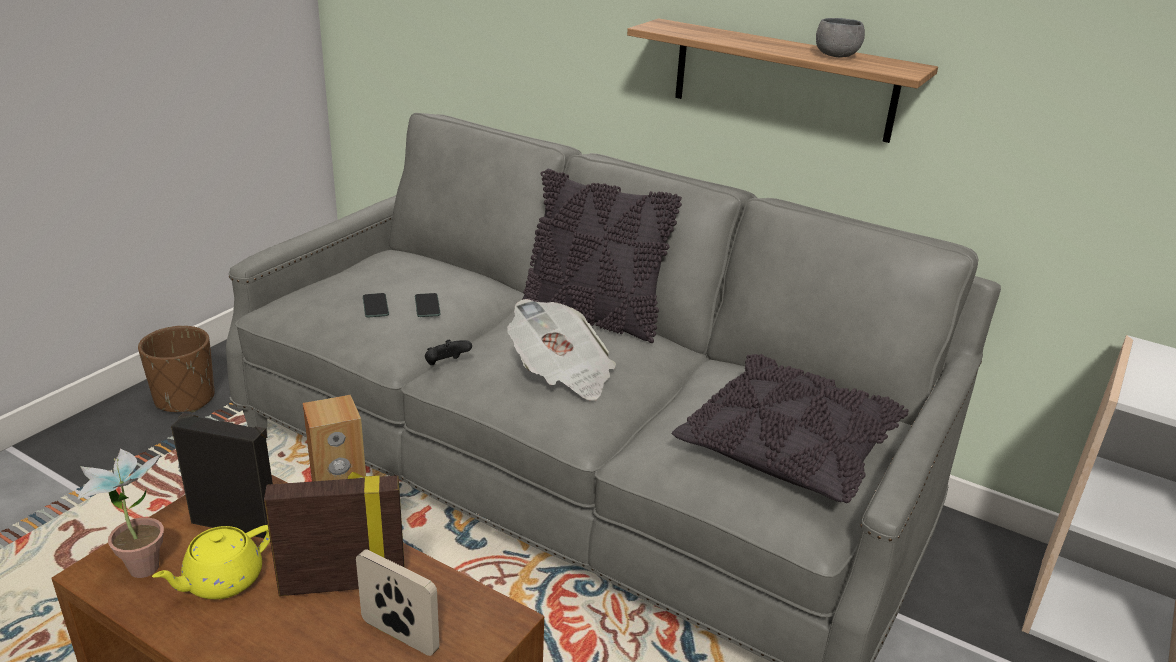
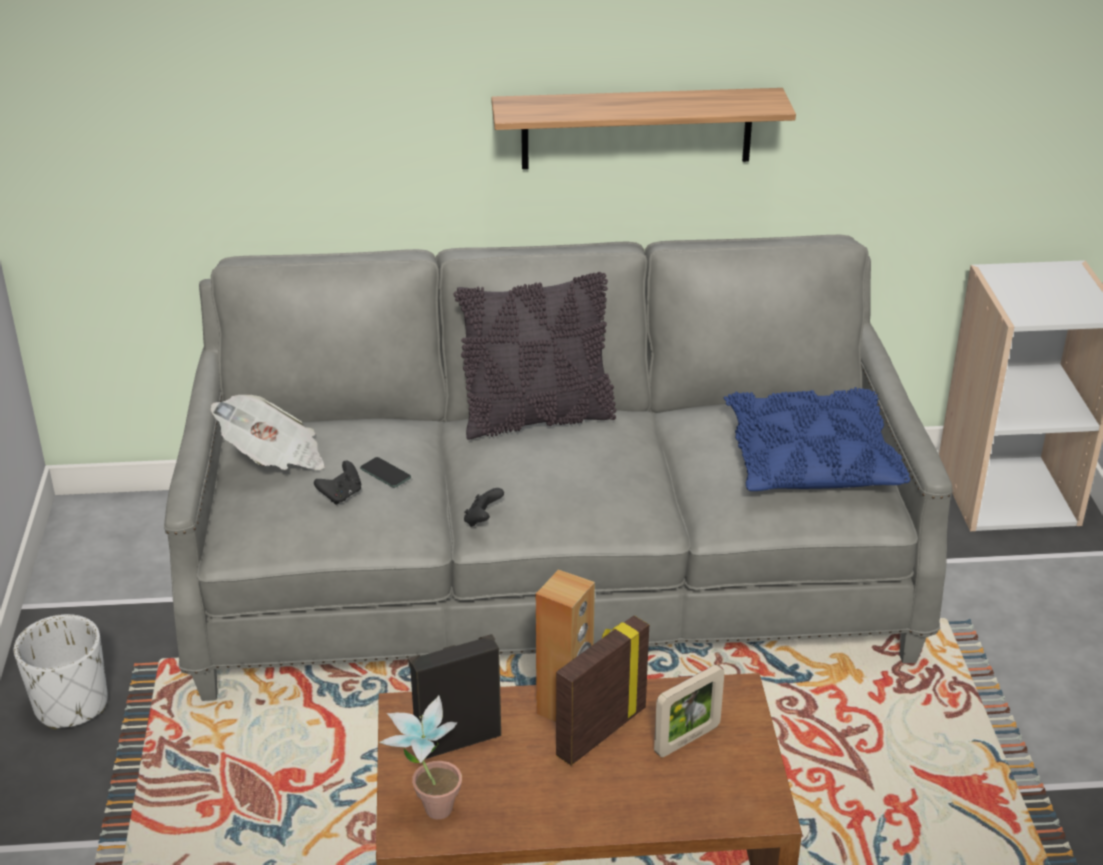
camera: 35 degrees left, 5 degrees up
brown planter [138,326,215,412] -> white planter [14,614,108,730]
yellow teapot [152,525,270,599] -> none
picture frame [356,550,439,656] -> picture frame turned 150 degrees clockwise [654,665,724,757]
phone [363,293,389,317] -> black game controller [314,461,361,505]
newspaper [507,299,616,401] -> newspaper moved to [211,395,325,470]
black pillow [672,354,909,503] -> blue pillow [724,387,910,491]
grey bowl [816,18,865,57] -> none

